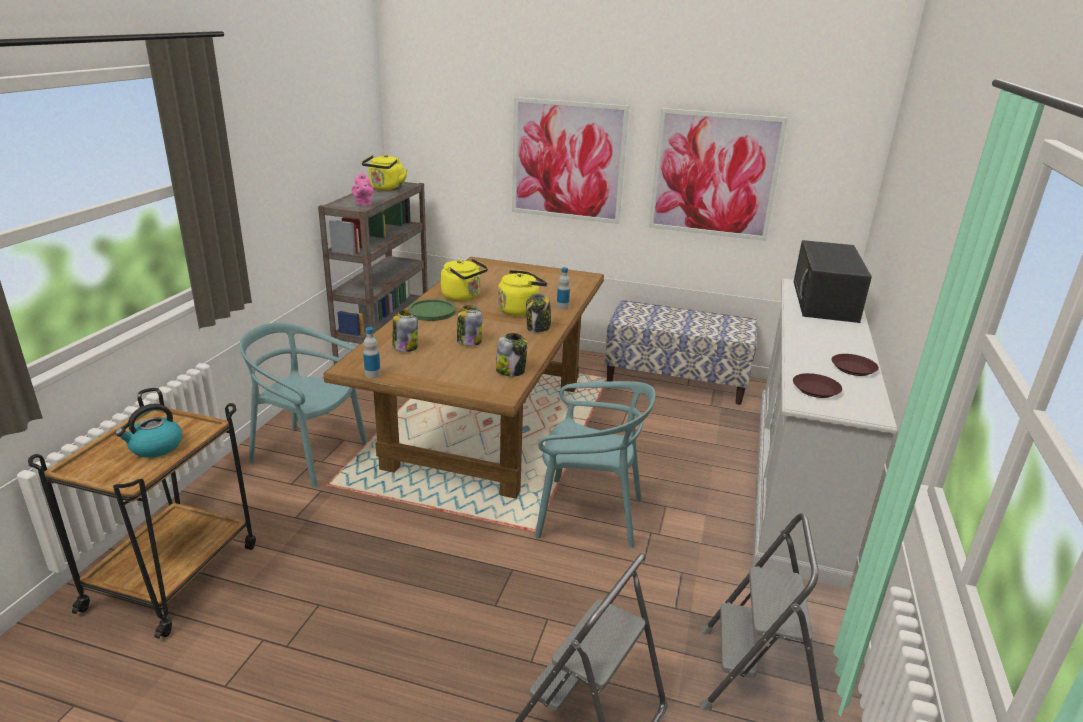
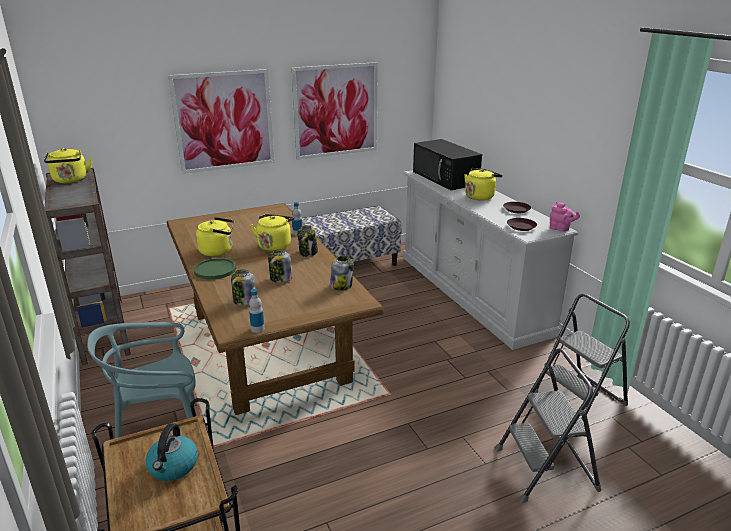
camera: 40 degrees left, 0 degrees up
pink teapot [352,173,373,206] -> pink teapot moved to [550,202,580,232]
turquoise chair [535,381,656,548] -> none
none -> yellow kettle [464,168,502,201]

